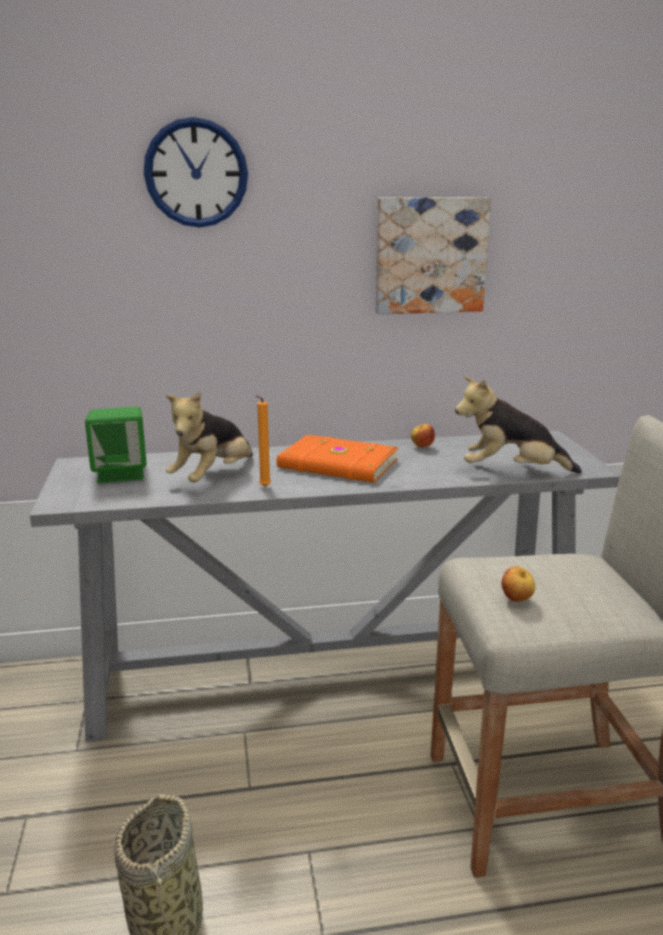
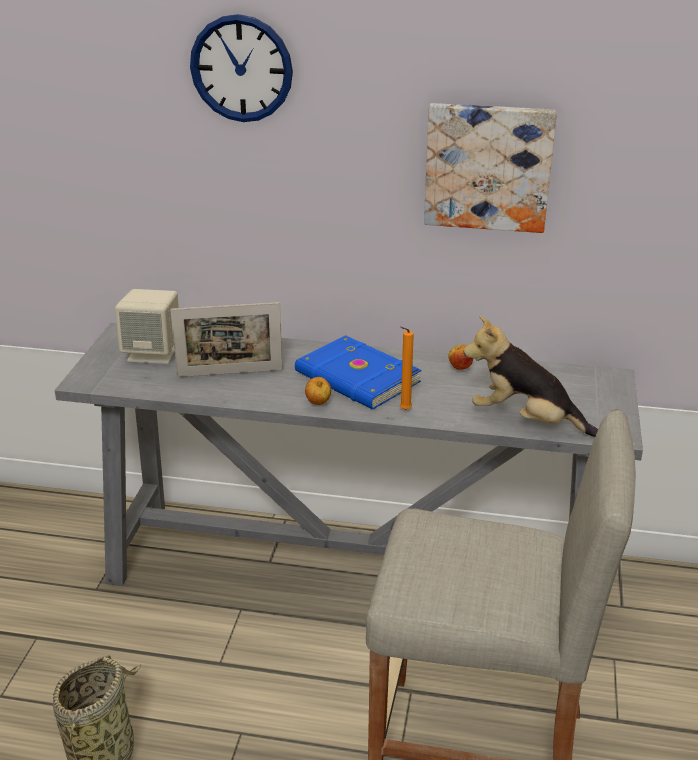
camera: 20 degrees right, 10 degrees up
green speaker [85,407,146,483] -> beige speaker [115,289,179,364]
plush toy [166,391,253,483] -> picture frame [170,302,283,377]
orange candle [256,395,271,487] -> orange candle moved to [400,327,414,410]
orange book [277,434,398,483] -> blue book [295,335,421,409]
apple [502,566,535,602] -> apple moved to [305,377,331,405]

